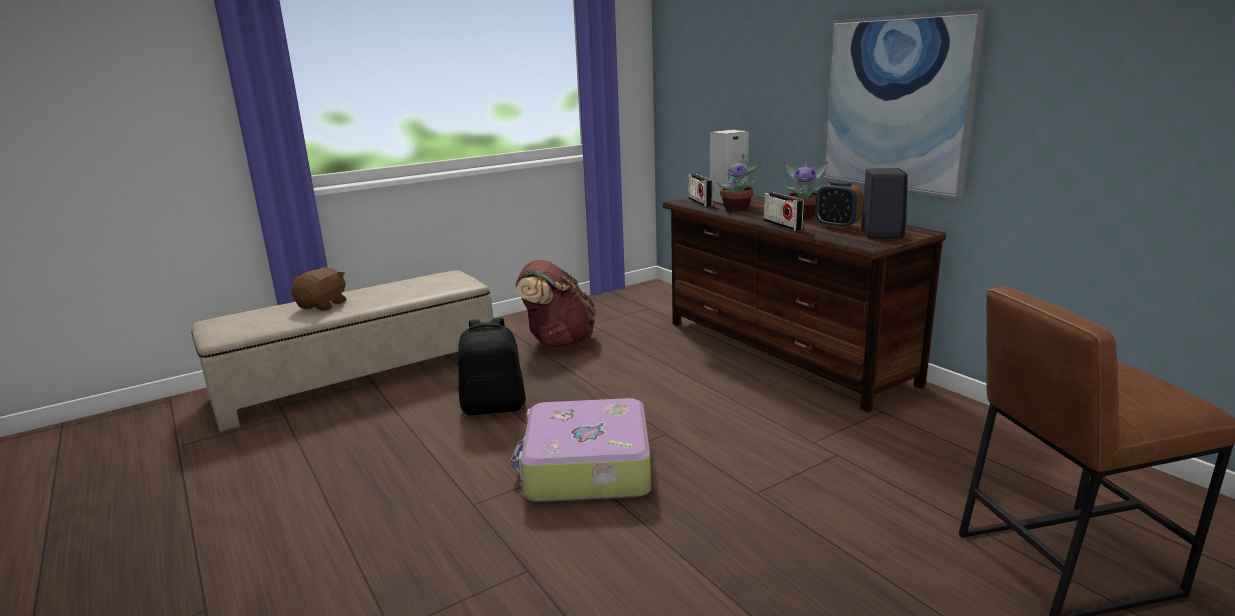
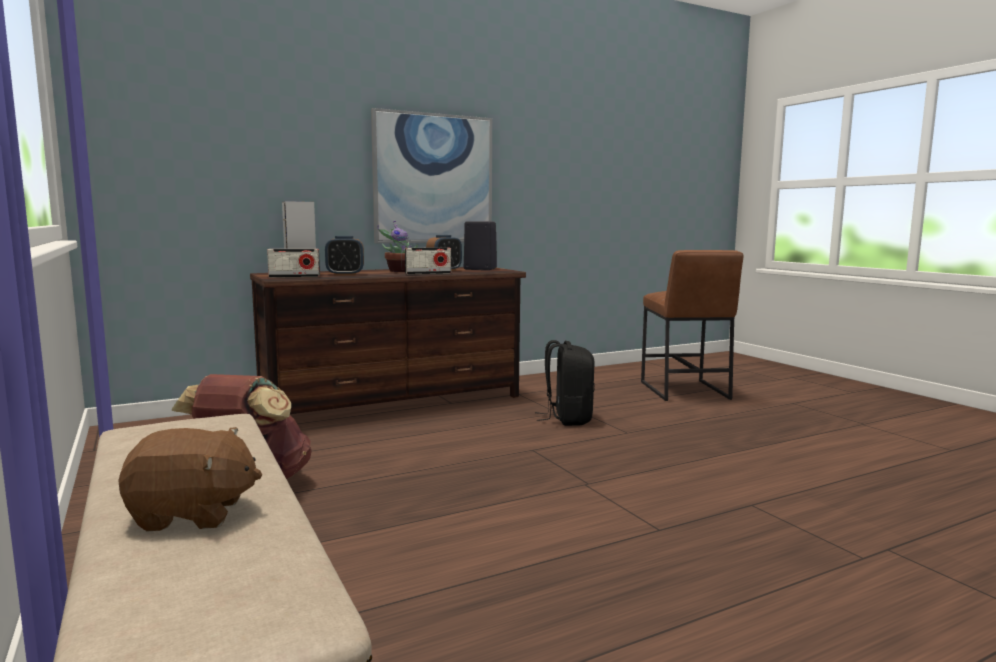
camera: 85 degrees left, 10 degrees down
brown plush toy [291,267,346,311] -> brown plush toy turned 150 degrees clockwise [118,427,262,531]
black backpack [458,318,526,415] -> black backpack moved to [535,340,595,426]
suitcase [511,398,651,502] -> none
potted plant [717,155,761,211] -> alarm clock [325,236,364,276]

